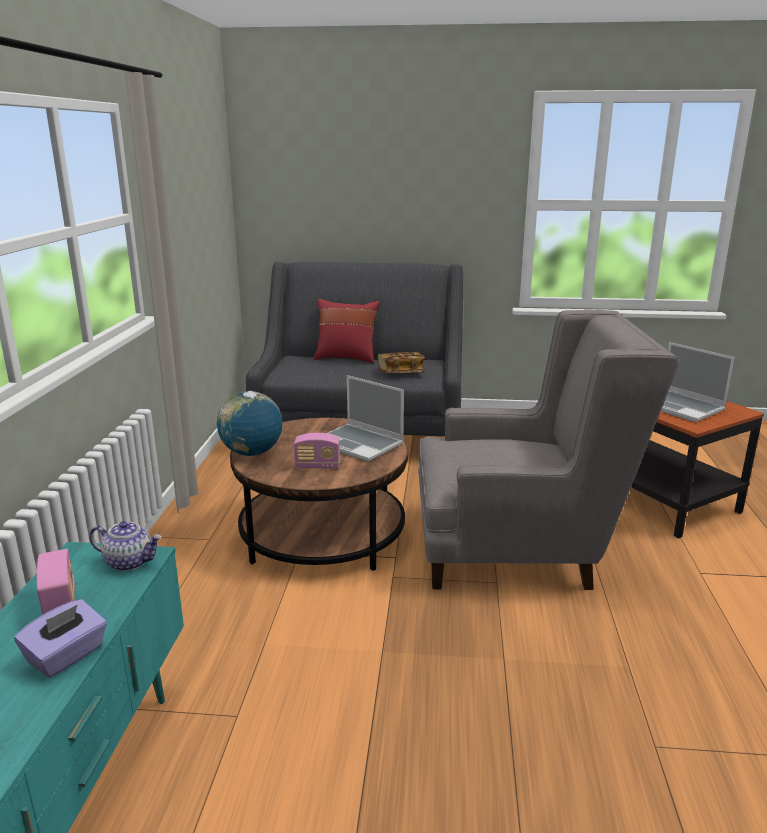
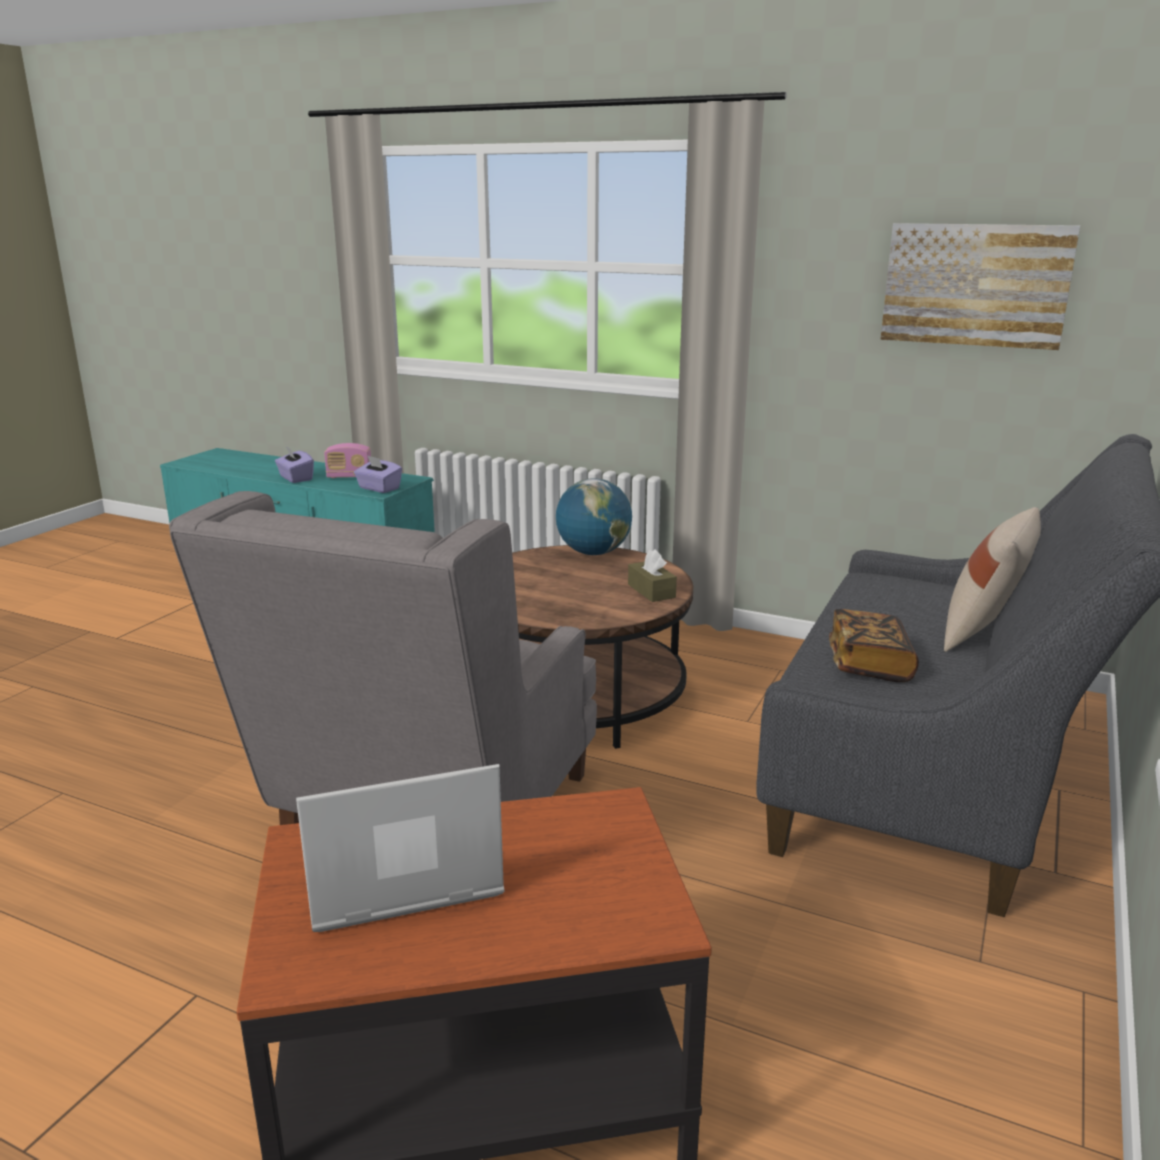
camera: 110 degrees right, 0 degrees up
teapot [89,521,162,571] -> purple tissue box [354,455,402,493]
radio [294,433,341,469] -> none
red pillow [314,298,379,363] -> beige pillow [944,507,1041,652]
laptop [328,375,404,462] -> none
none -> brown tissue box [628,549,677,602]
none -> picture [880,223,1080,350]

